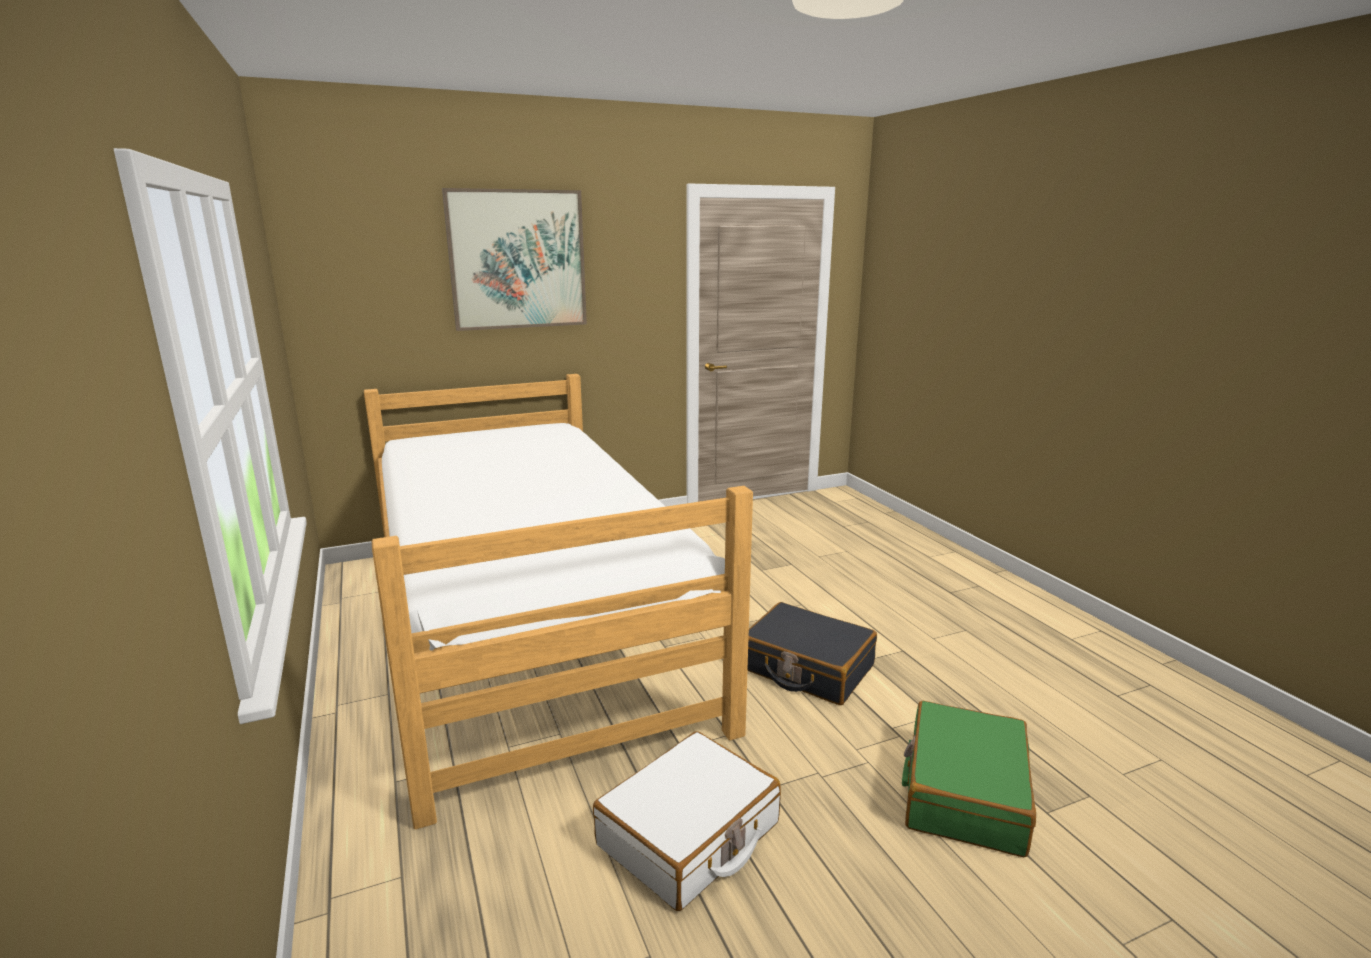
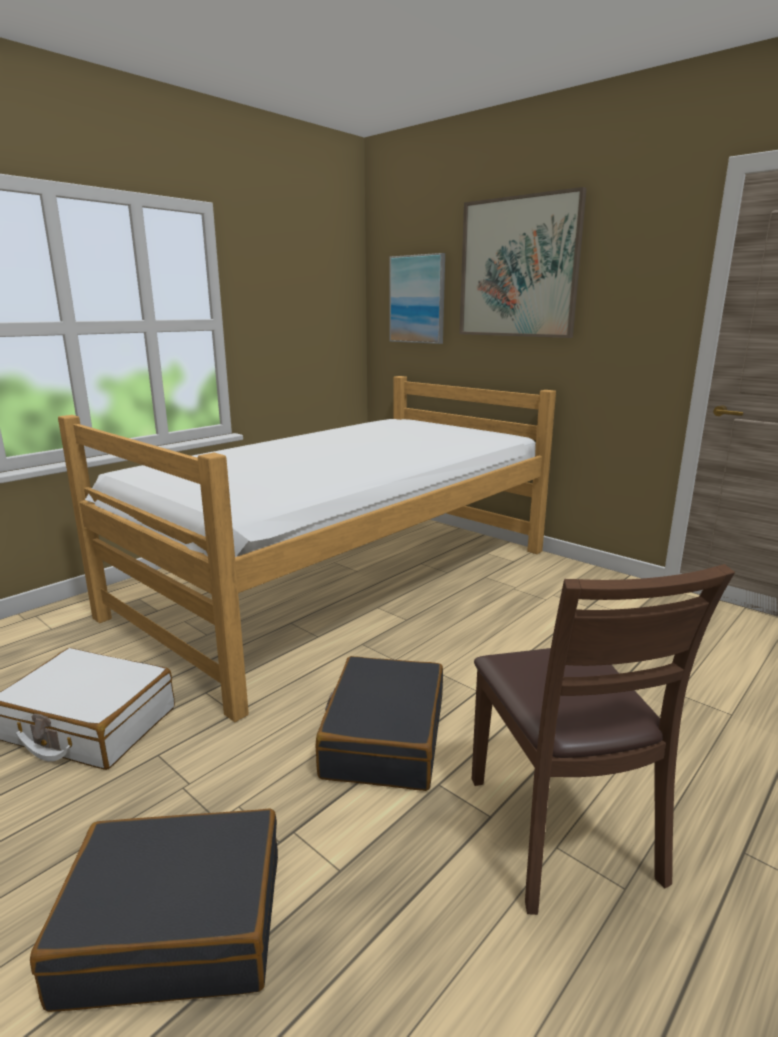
camera: 65 degrees right, 0 degrees up
green suitcase [902,701,1036,857] -> black suitcase [30,808,278,1012]
none -> picture [390,253,445,344]
none -> brown chair [471,564,735,915]

